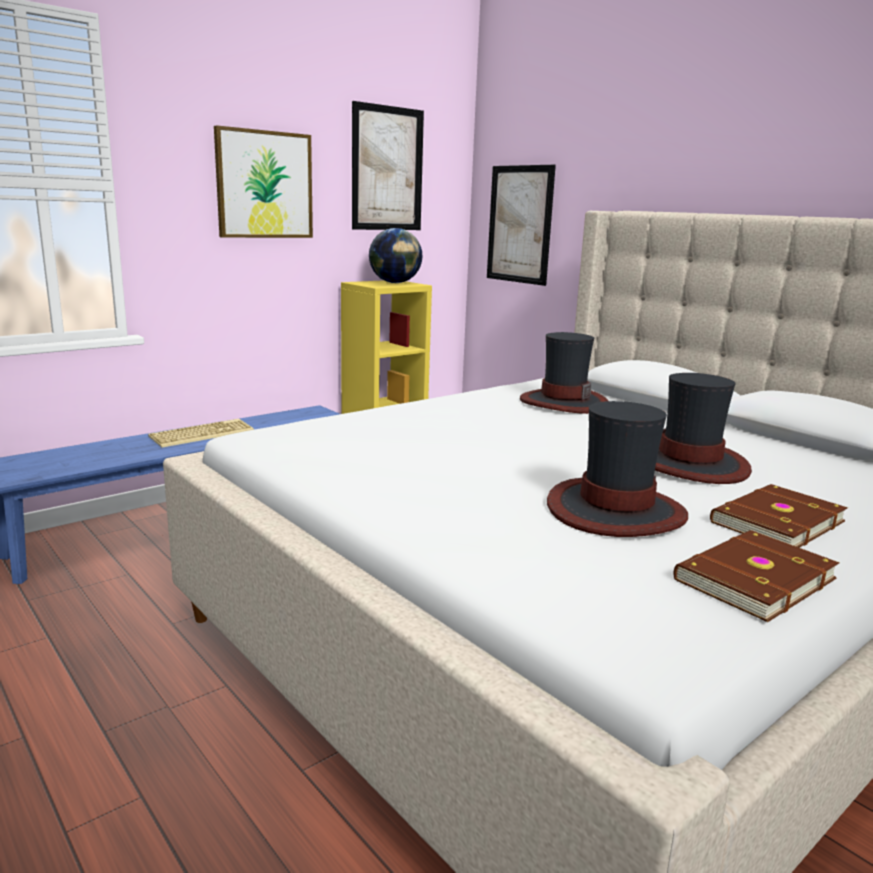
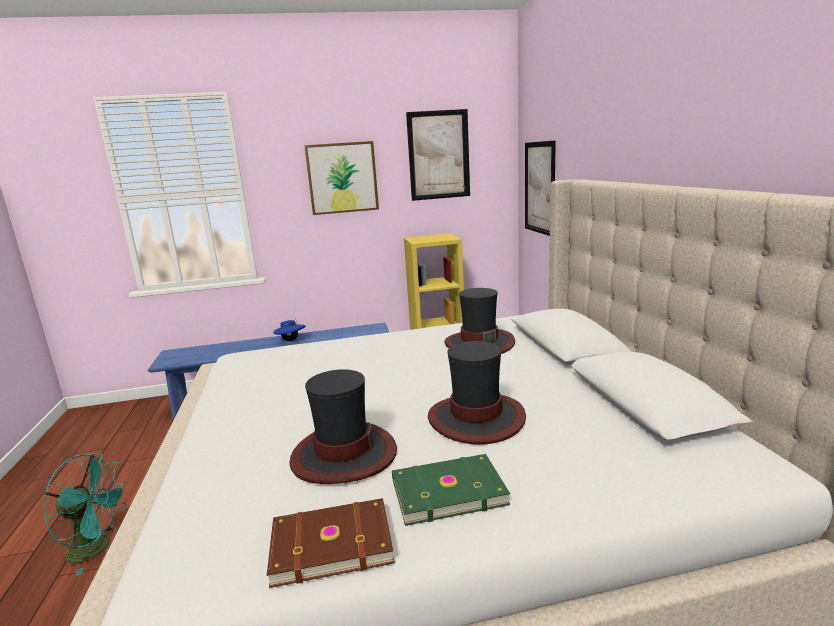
camera: 30 degrees right, 0 degrees up
keyboard [148,419,254,448] -> blue hat [273,318,305,341]
globe [369,228,423,283] -> none
brown book [710,484,848,548] -> green book [392,454,510,526]
none -> turquoise fan [43,453,129,576]

